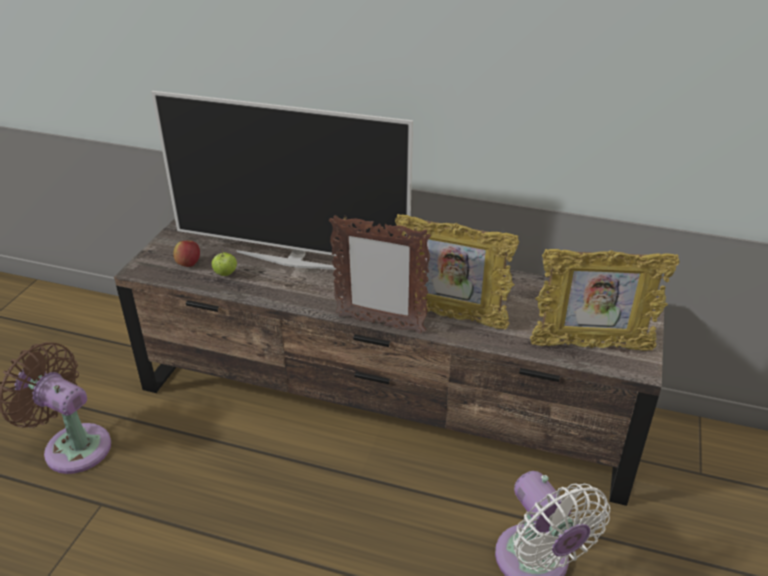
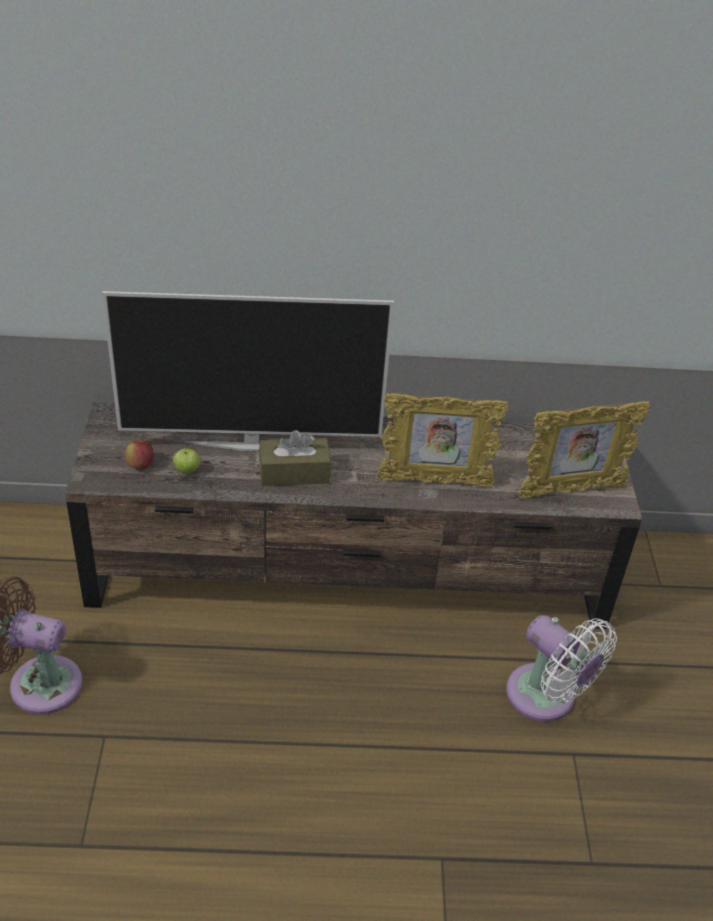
camera: 20 degrees left, 5 degrees up
picture frame [329,215,431,334] -> none
none -> brown tissue box [259,430,331,486]

